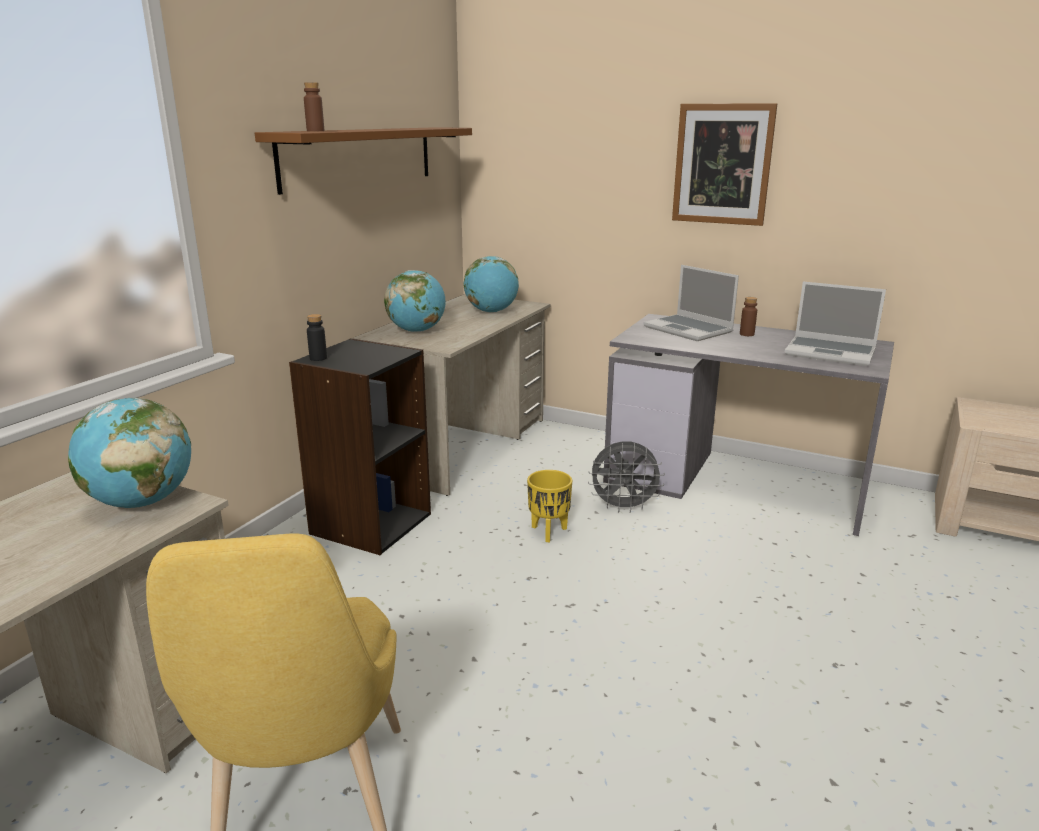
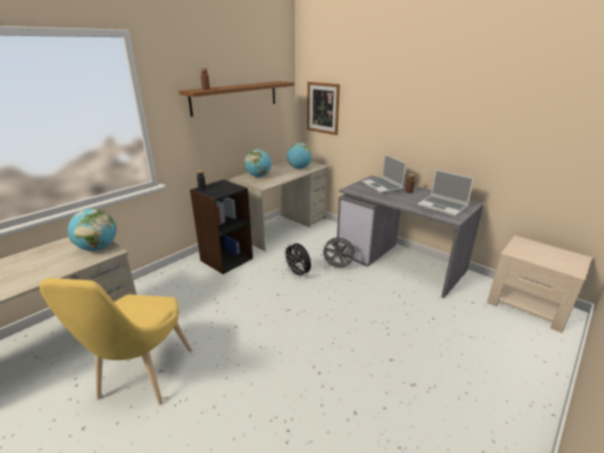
camera: 15 degrees right, 5 degrees up
yellow planter [527,470,572,542] -> black fan [283,243,311,278]
picture [672,103,777,226] -> picture moved to [307,82,340,135]

